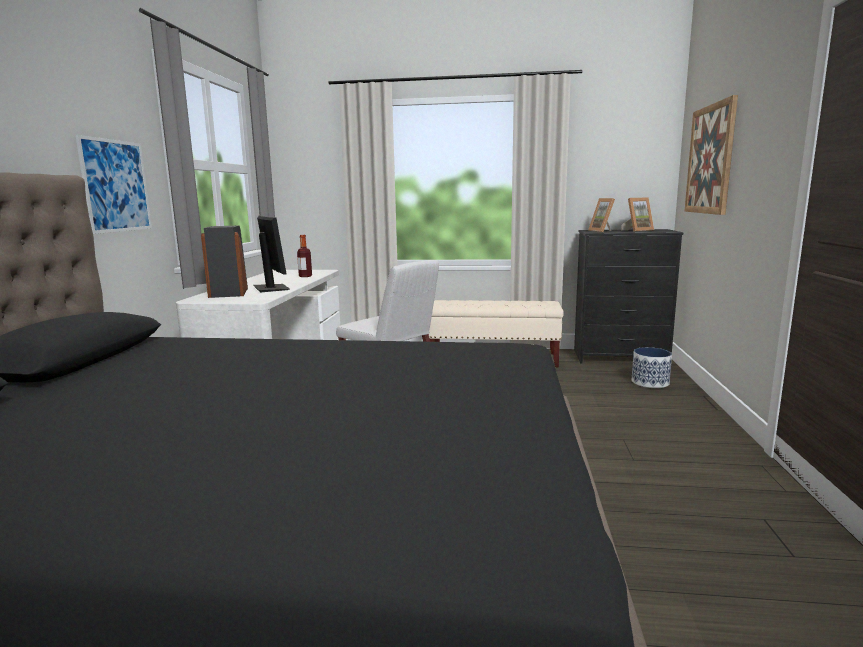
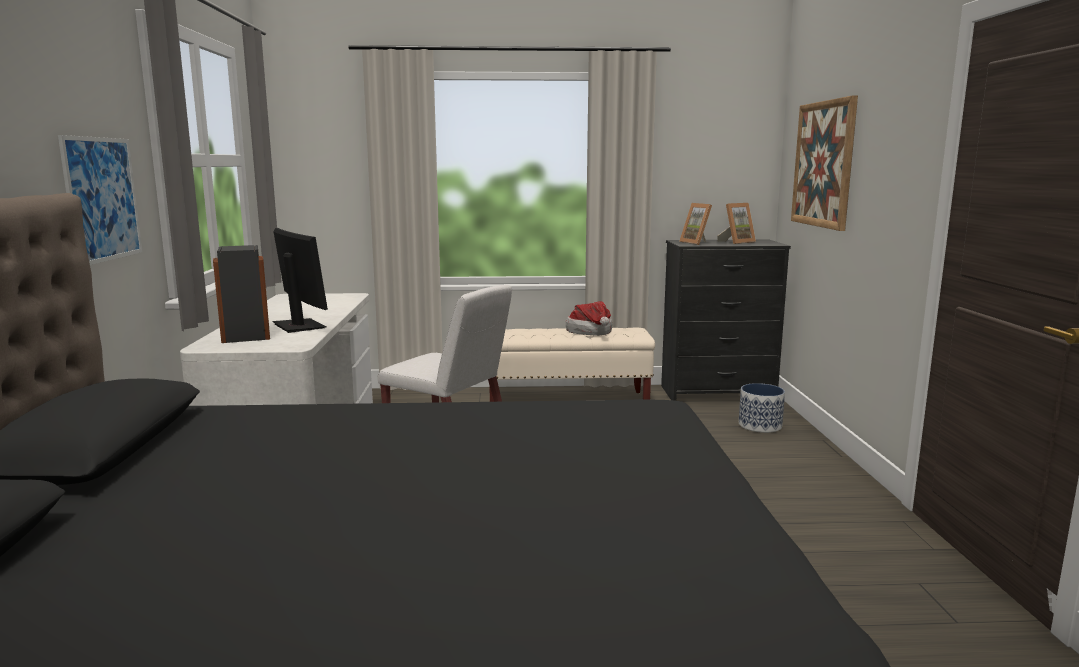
camera: 10 degrees left, 0 degrees up
bottle [297,235,312,277] -> none
none -> hat [566,301,612,336]

